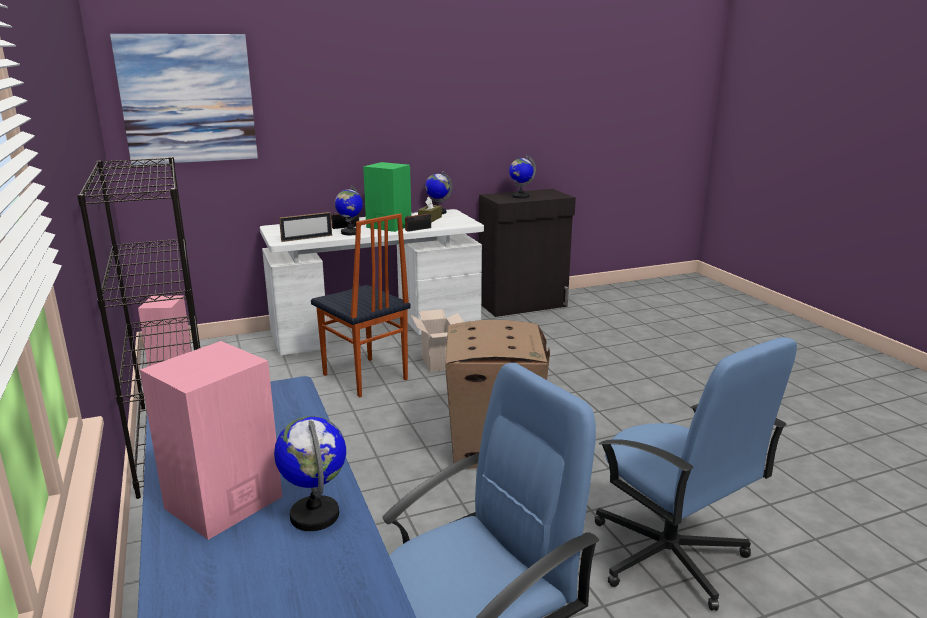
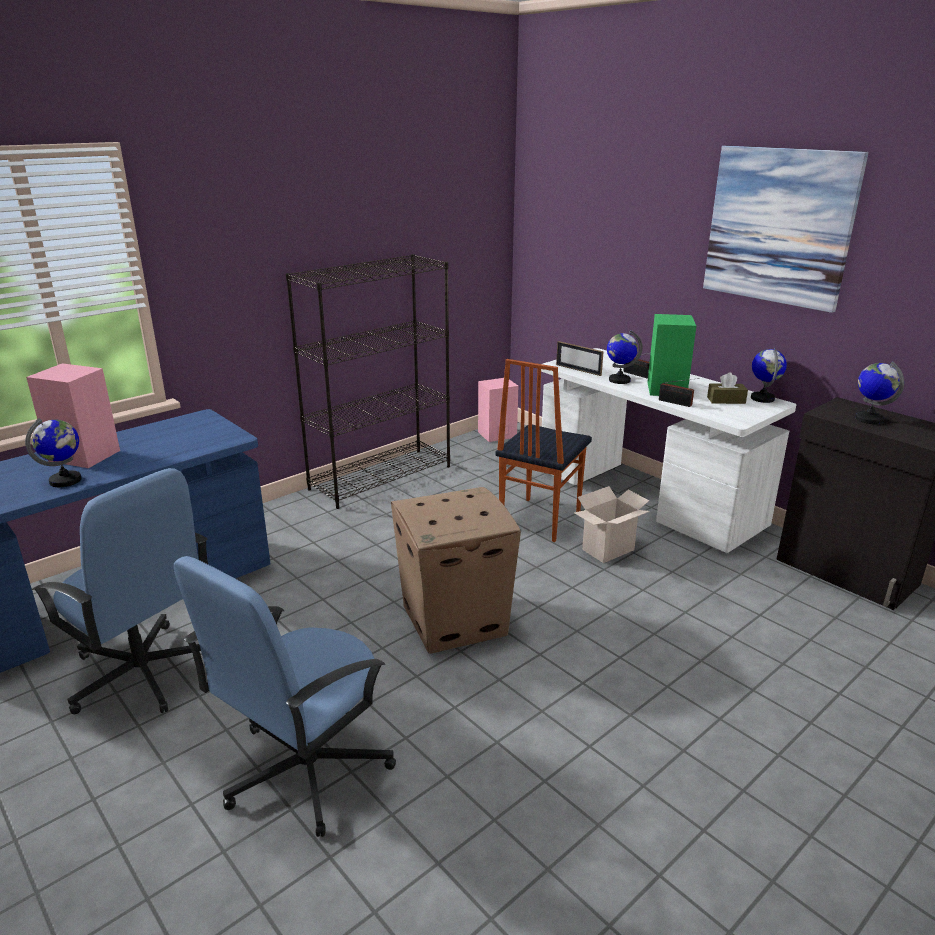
camera: 70 degrees right, 5 degrees up
picture [110,34,258,165] -> picture moved to [703,146,869,313]

